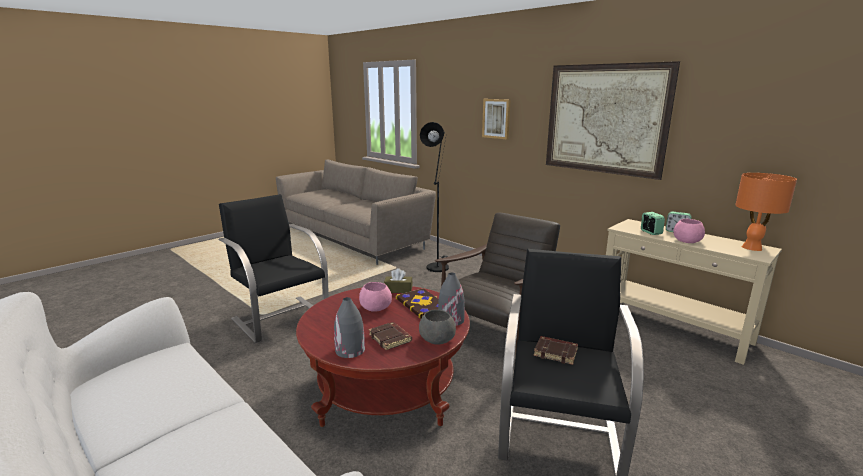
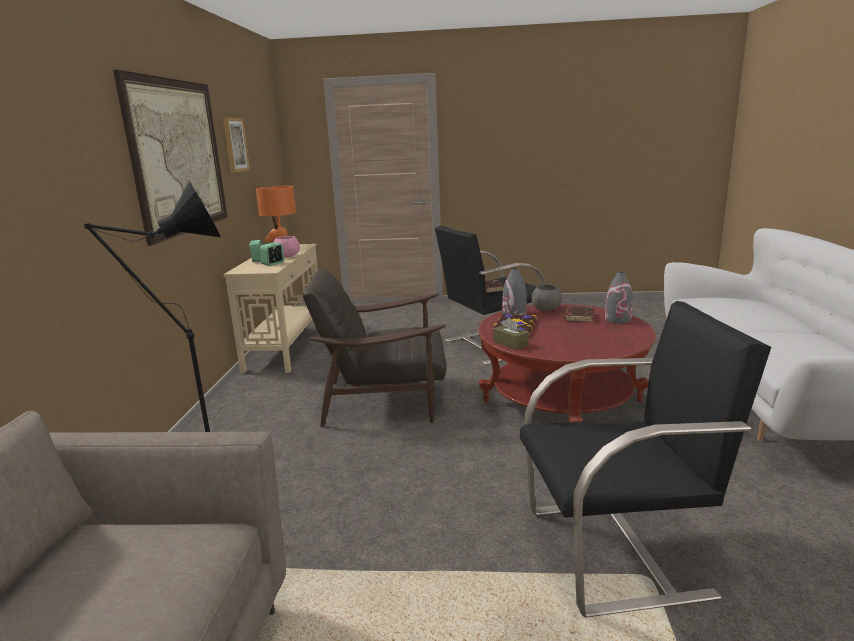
camera: 130 degrees left, 0 degrees up
black armchair [219,194,329,343] -> black armchair turned 105 degrees counterclockwise [520,301,771,617]
pink bowl [359,282,392,312] -> none
picture [482,99,511,139] -> picture moved to [223,118,250,173]

